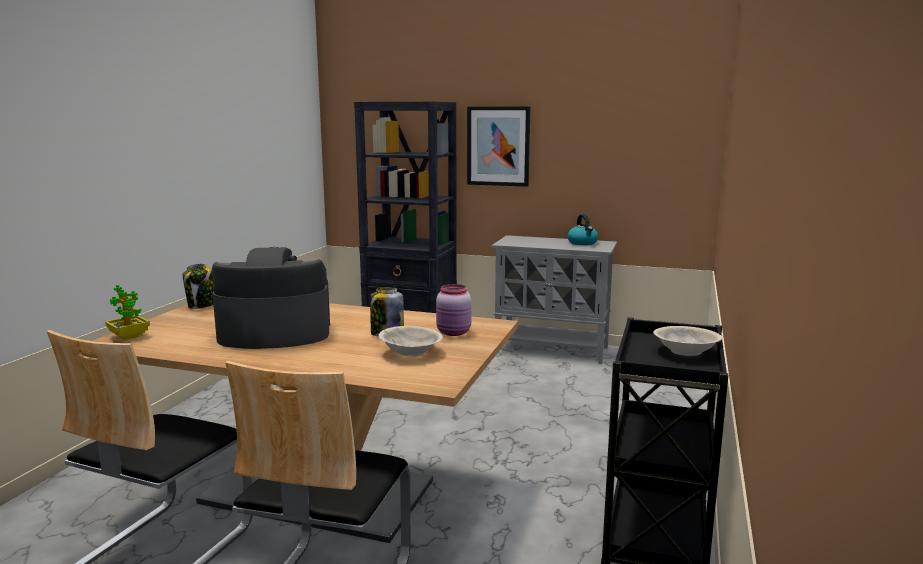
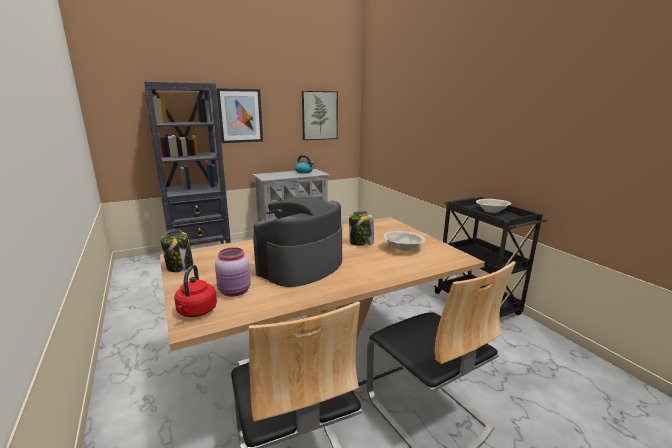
camera: 45 degrees left, 5 degrees up
potted plant [105,285,150,340] -> red kettle [174,265,217,317]
pink jar [436,284,471,336] -> pink jar moved to [215,247,251,297]
none -> picture [302,91,338,140]

